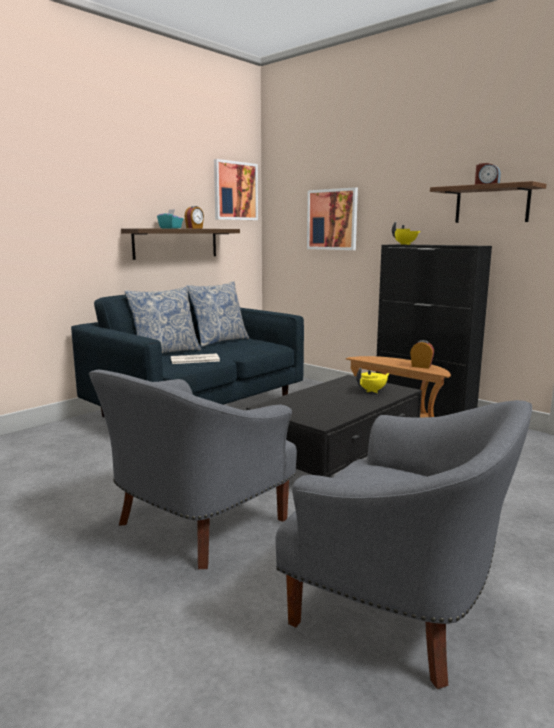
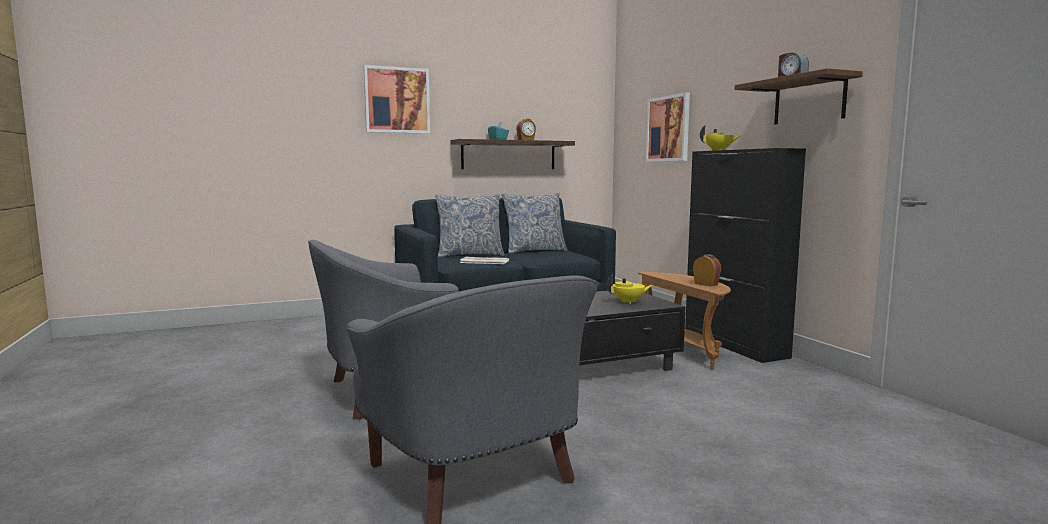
camera: 25 degrees right, 5 degrees down
picture [214,159,258,220] -> picture moved to [364,65,430,134]

